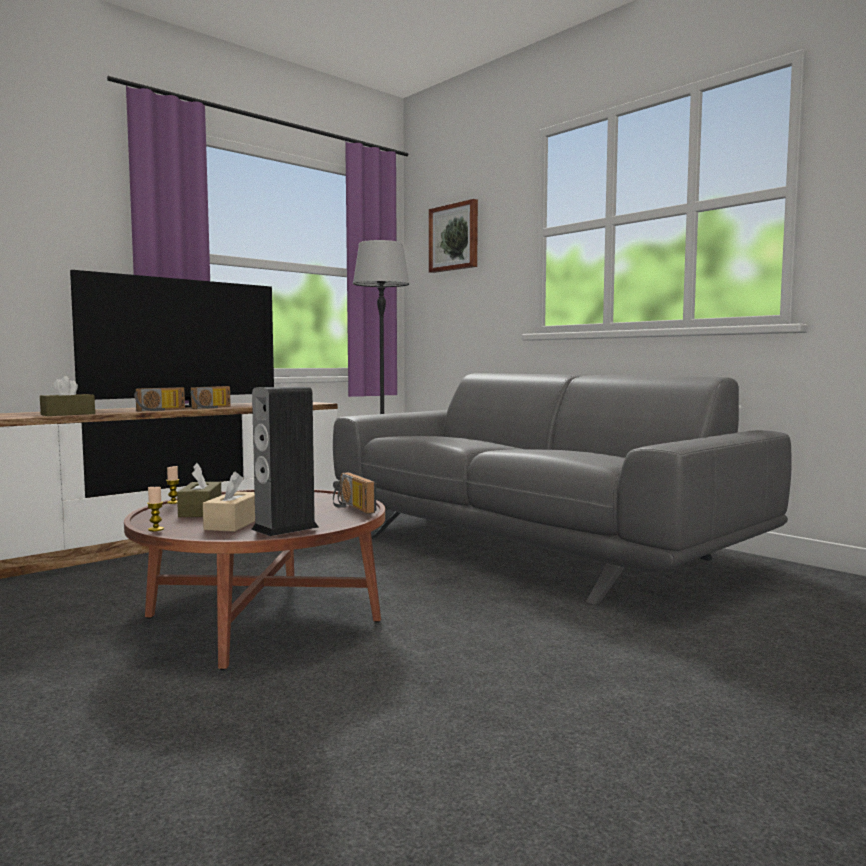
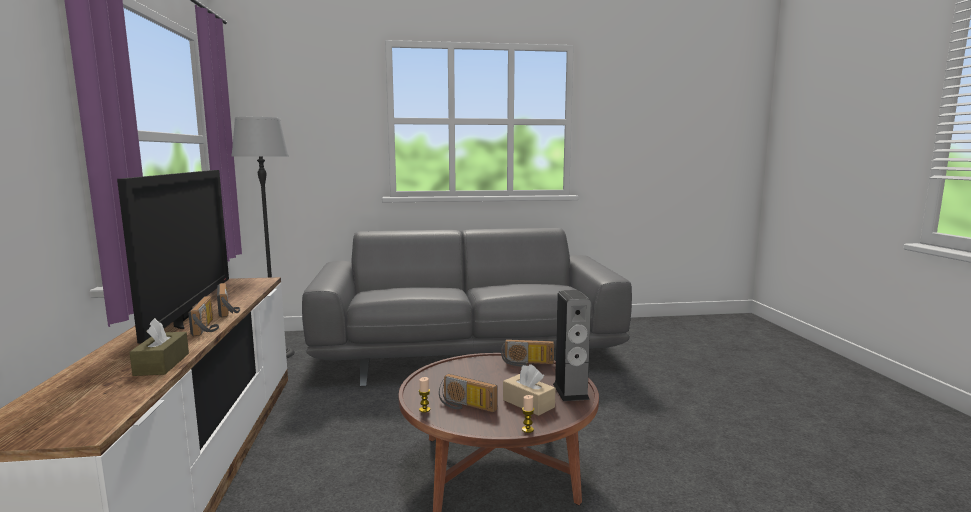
camera: 55 degrees left, 5 degrees up
brown tissue box [177,463,221,517] -> radio [439,374,497,412]
picture [429,199,478,273] -> none

